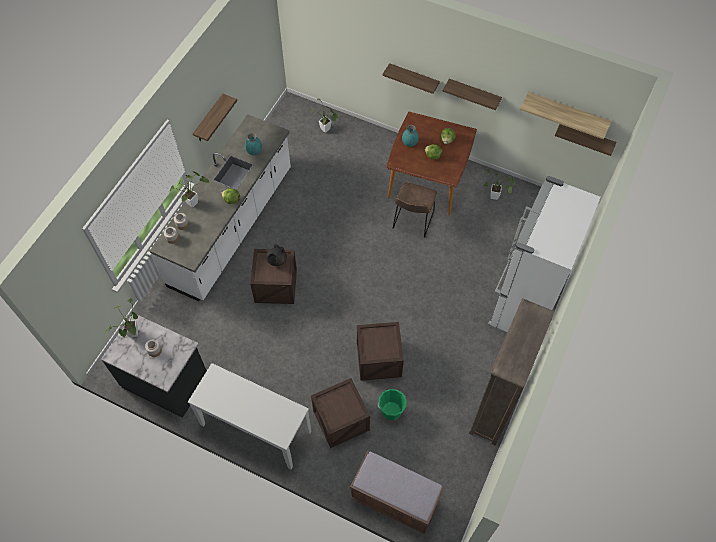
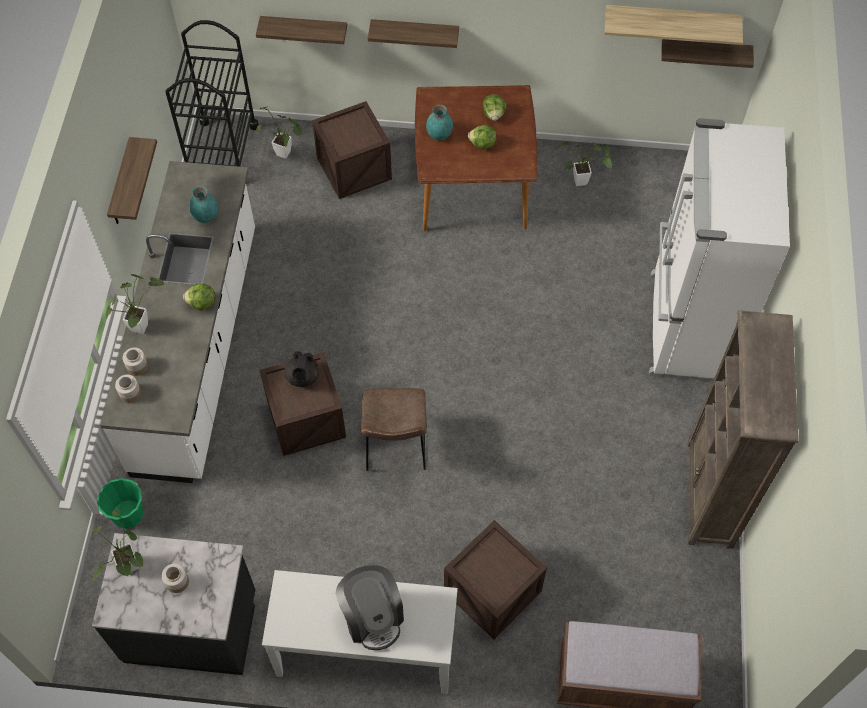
camera: 20 degrees left, 0 degrees up
crate [357,322,404,381] -> crate moved to [312,101,392,199]
green bucket [378,389,407,420] -> green bucket moved to [97,478,144,529]
brown chair [393,182,437,237] -> brown chair moved to [361,388,427,471]
shelf [443,79,502,110] -> shelf moved to [256,16,347,44]
none -> black cart [165,20,259,183]
none -> coffee machine [336,565,404,650]

